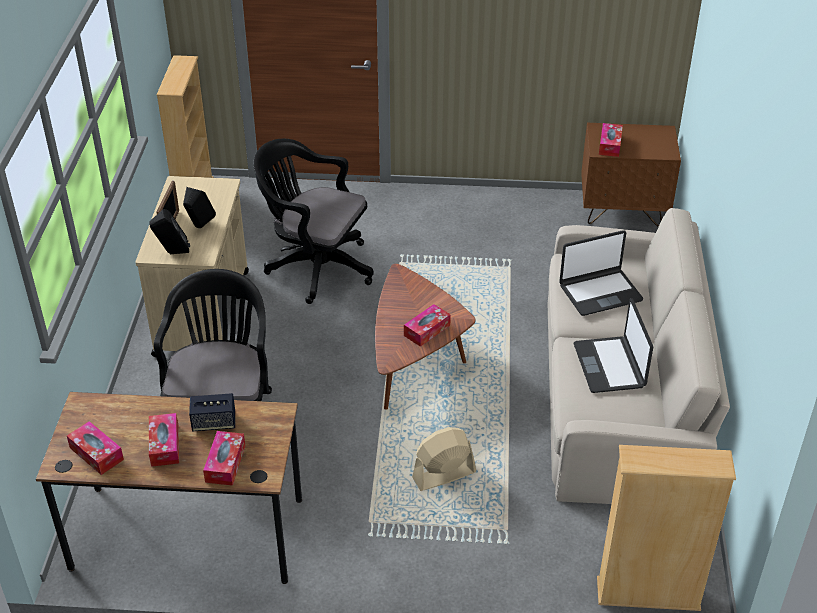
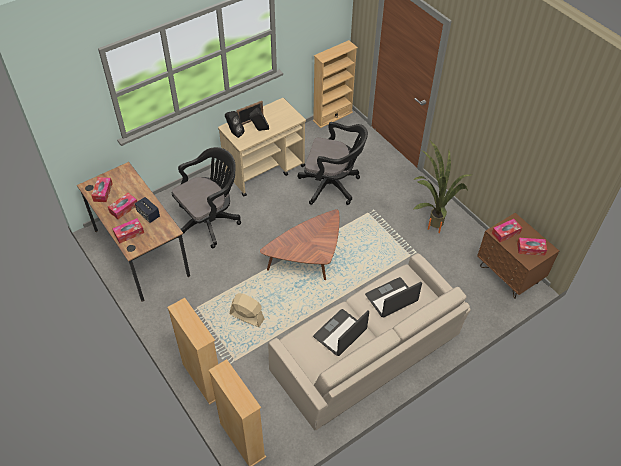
camera: 50 degrees right, 10 degrees up
black office chair [253,139,374,304] -> black office chair turned 120 degrees clockwise [297,122,368,205]
tissue box [404,304,451,347] -> tissue box moved to [517,238,547,256]
laptop [559,230,643,316] -> laptop turned 120 degrees clockwise [365,277,422,317]
none -> beige bookcase [167,298,218,405]
none -> potted plant [413,141,471,233]

